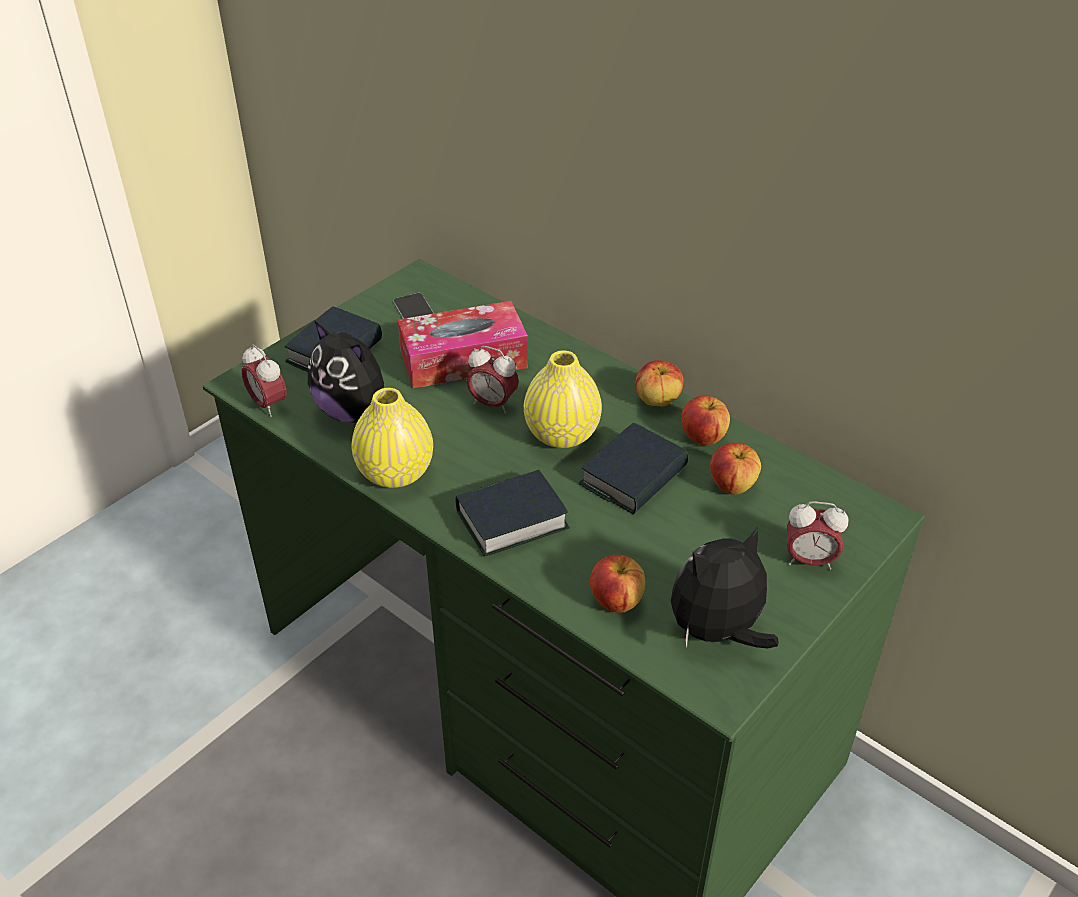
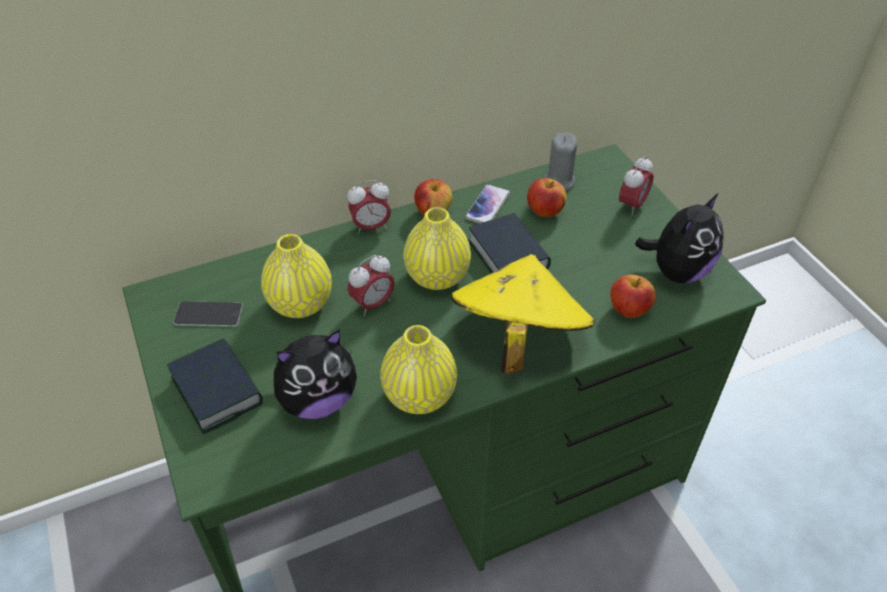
camera: 65 degrees left, 5 degrees up
alarm clock [242,345,287,417] -> alarm clock moved to [347,180,391,234]
tissue box [398,301,528,389] -> yellow vase [261,234,332,318]
book [456,470,570,556] -> yellow hat [451,254,595,374]
plush toy [671,526,779,649] -> plush toy turned 135 degrees counterclockwise [635,193,724,283]
apple [681,396,730,445] -> phone [465,184,510,223]
none -> grey candle [544,133,577,190]

